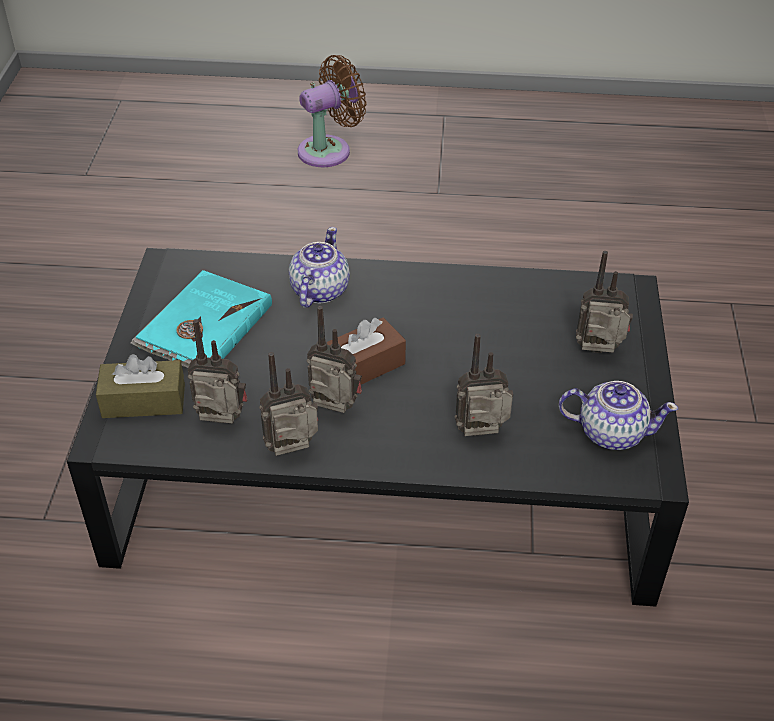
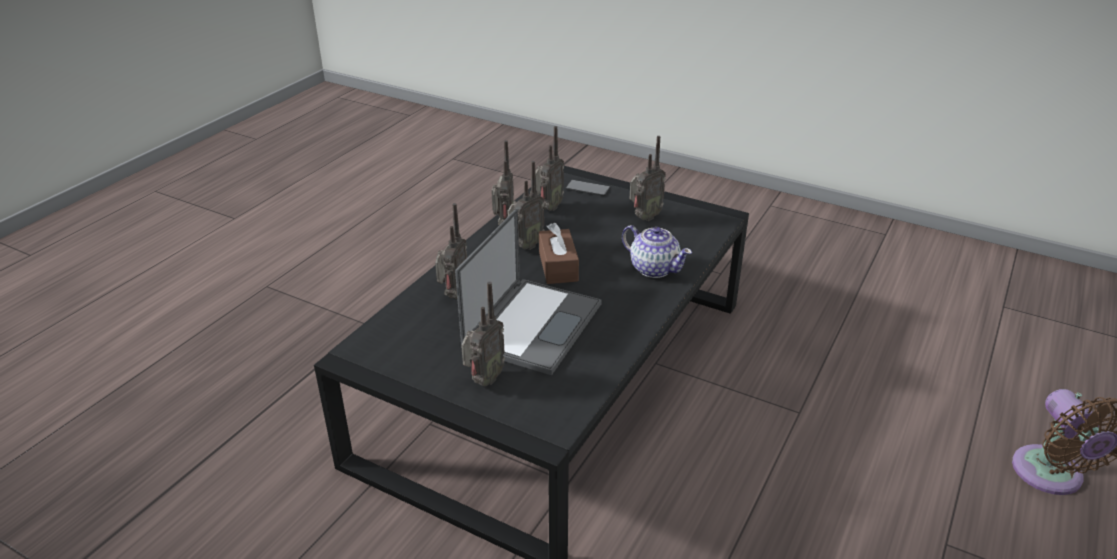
camera: 115 degrees right, 10 degrees down
brown tissue box [96,354,185,418] -> phone [566,180,610,196]
turquoise book [130,270,272,368] -> radio [629,136,666,221]
teapot [559,381,678,450] -> none
none -> laptop [455,209,602,375]

